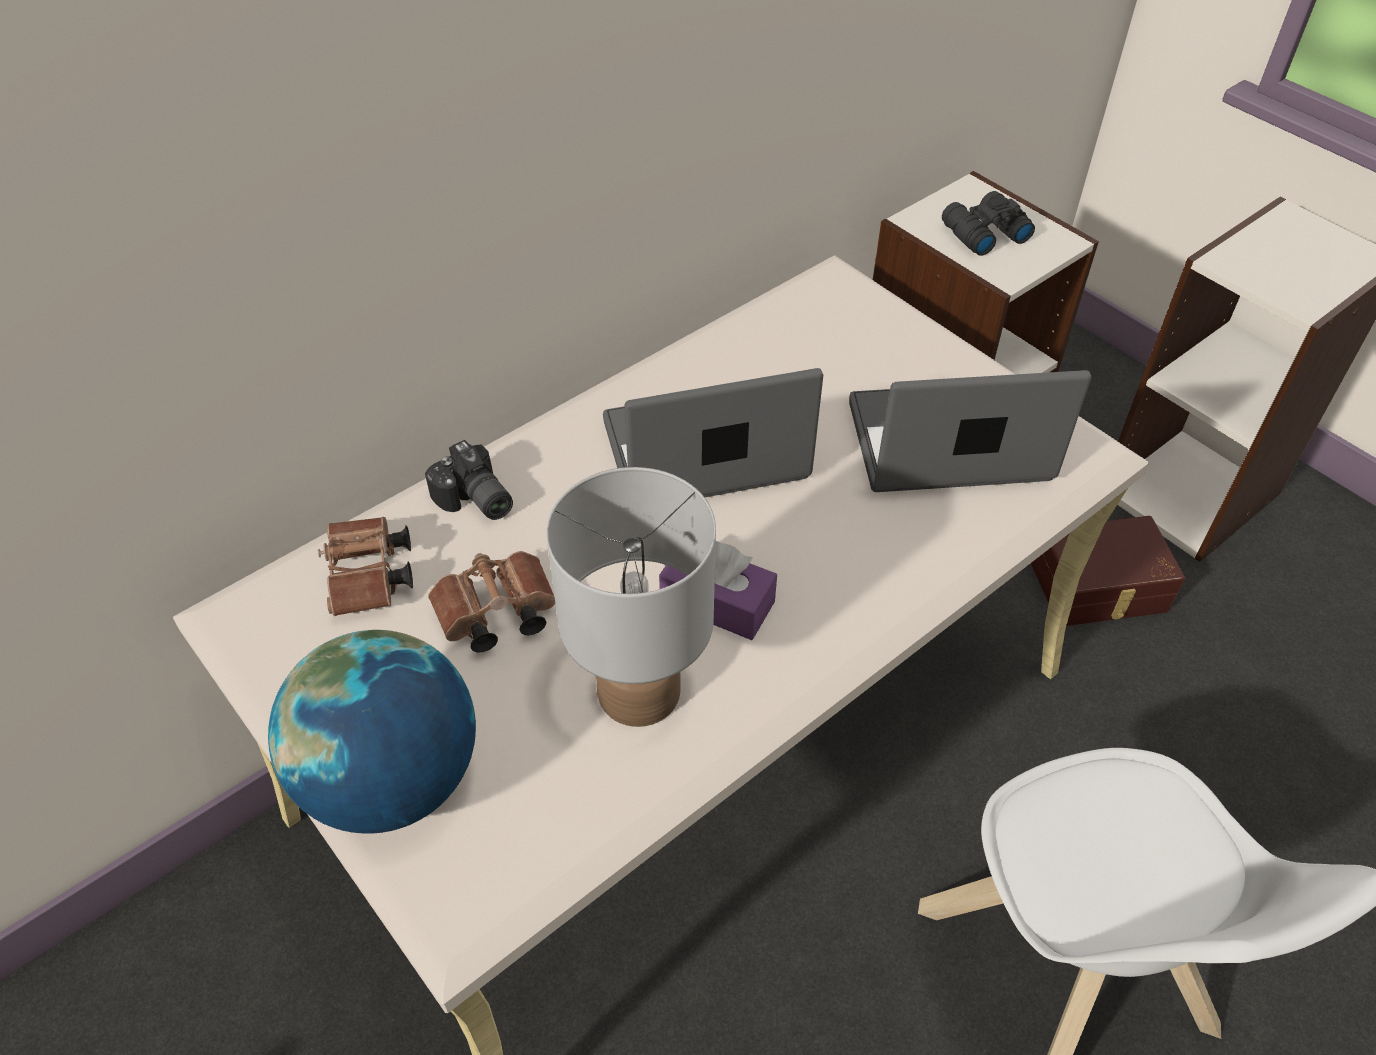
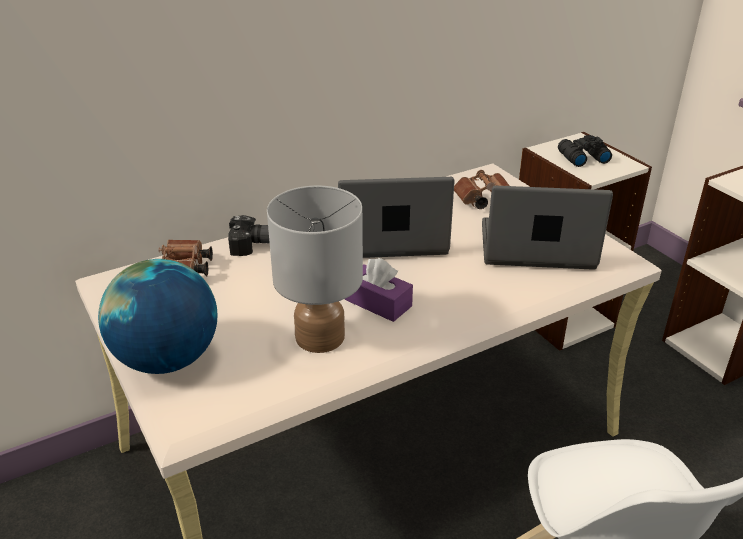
camera: 10 degrees right, 15 degrees down
camera [425,440,513,520] -> camera turned 60 degrees counterclockwise [228,215,270,256]
brown binoculars [428,551,555,652] -> brown binoculars moved to [454,170,509,209]
brown storage box [1031,516,1185,626] -> none

